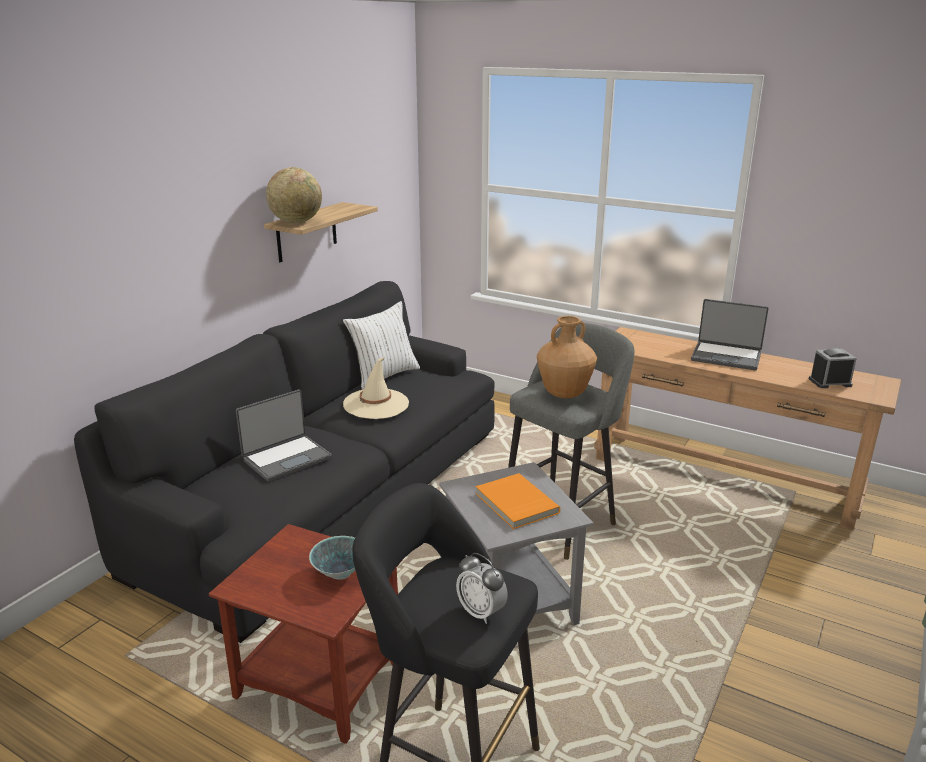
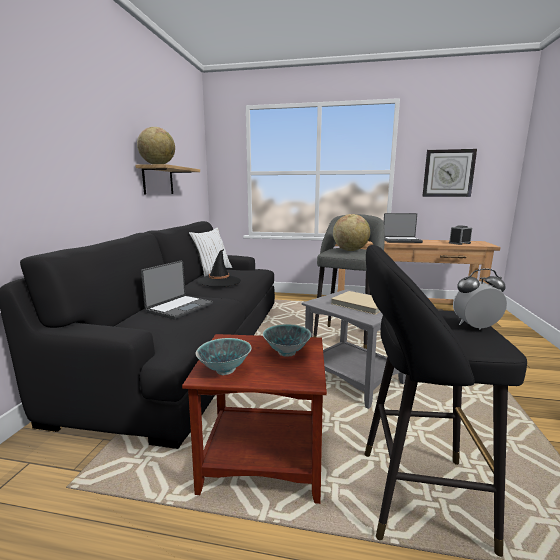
camera: 20 degrees left, 10 degrees down
beige hat [343,357,409,419] -> black hat [197,249,241,287]
alarm clock [456,553,508,624] -> alarm clock turned 150 degrees clockwise [453,268,507,330]
orange book [475,473,560,529] -> beige book [331,291,380,315]
brown vase [537,316,597,398] -> globe [333,214,370,251]
none -> bowl [196,338,251,375]
none -> wall clock [422,149,477,197]

